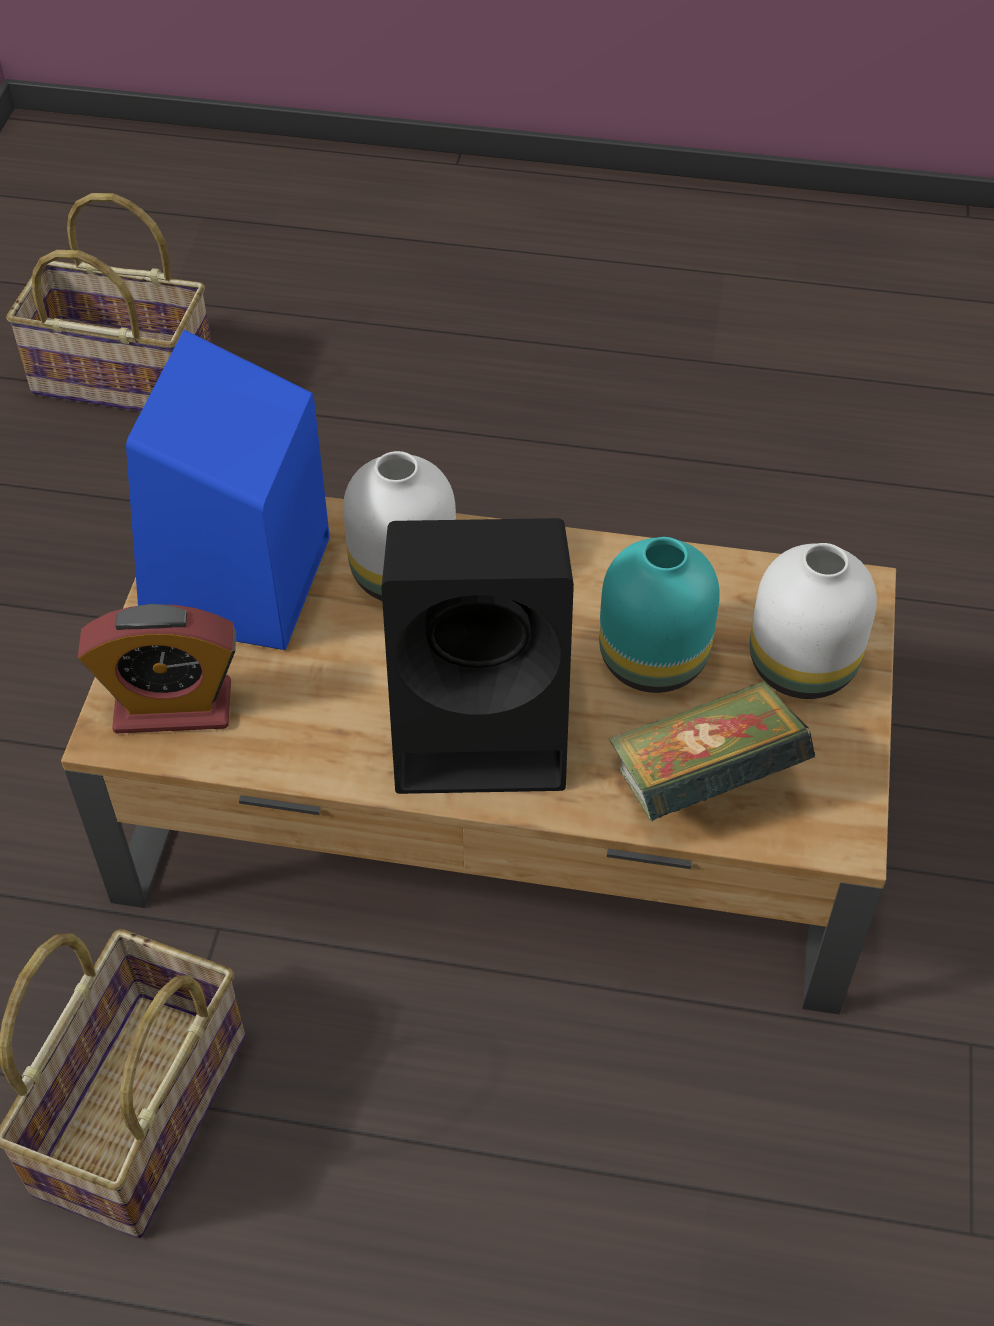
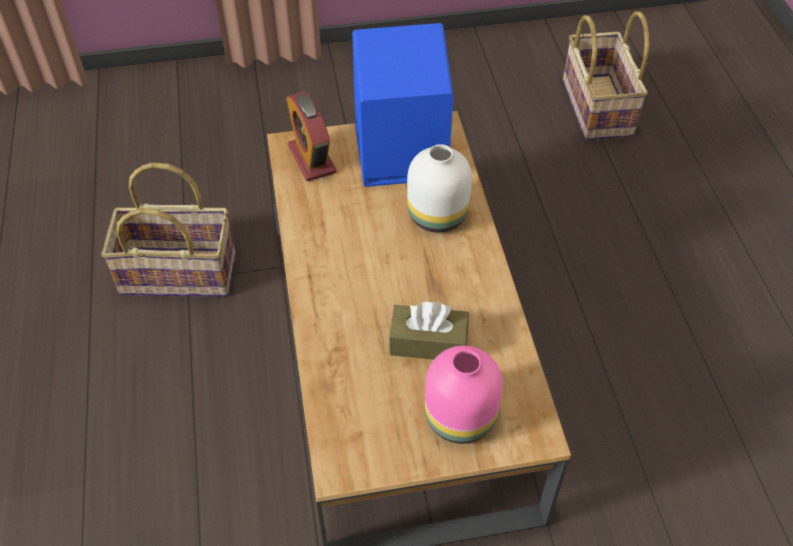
camera: 70 degrees right, 0 degrees up
black speaker [381,518,574,794] -> none
turquoise vase [599,537,720,693] -> brown tissue box [389,302,469,360]
book [609,681,815,821] -> none
white vase [750,543,877,699] -> pink vase [425,346,503,444]

